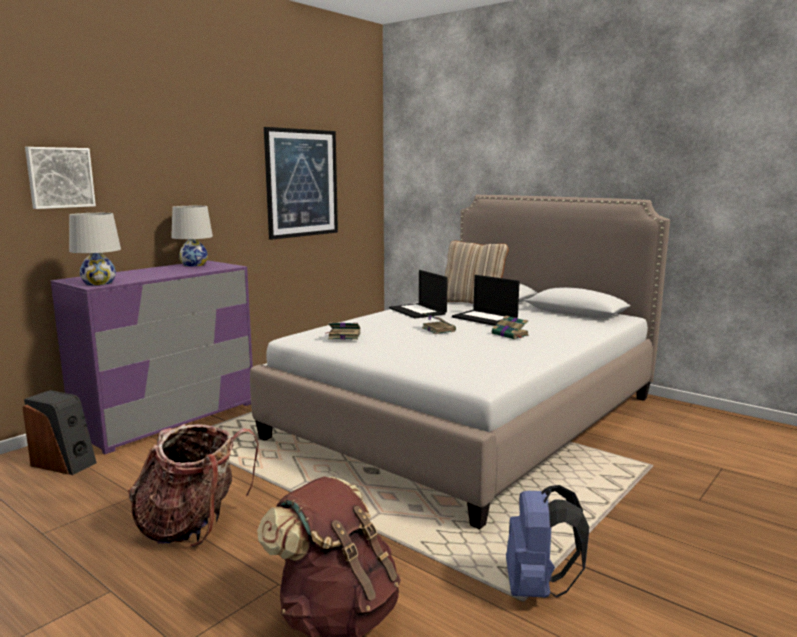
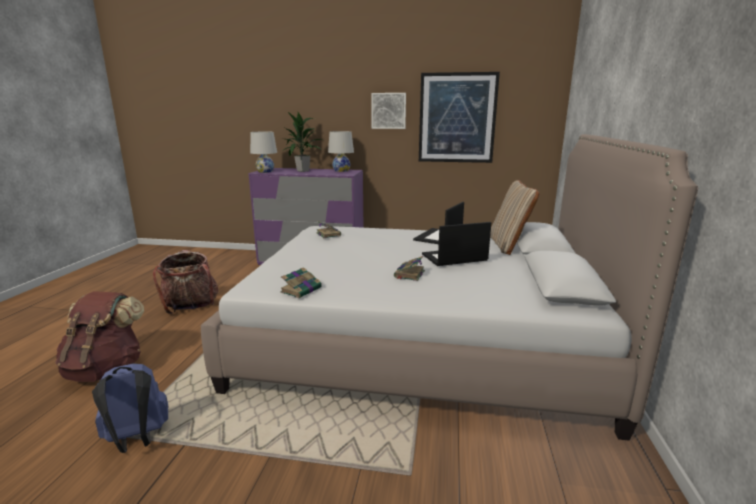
camera: 60 degrees right, 5 degrees up
speaker [22,390,97,475] -> none
picture [25,147,96,209] -> picture moved to [371,93,406,129]
book [422,313,456,334] -> book moved to [280,267,322,298]
laptop [452,275,520,326] -> laptop turned 60 degrees clockwise [422,222,491,266]
none -> potted plant [284,112,323,172]

